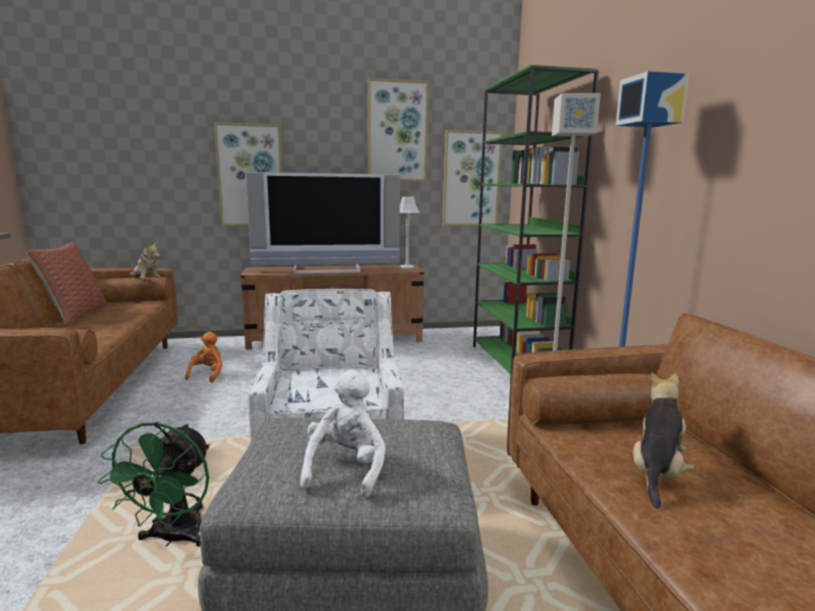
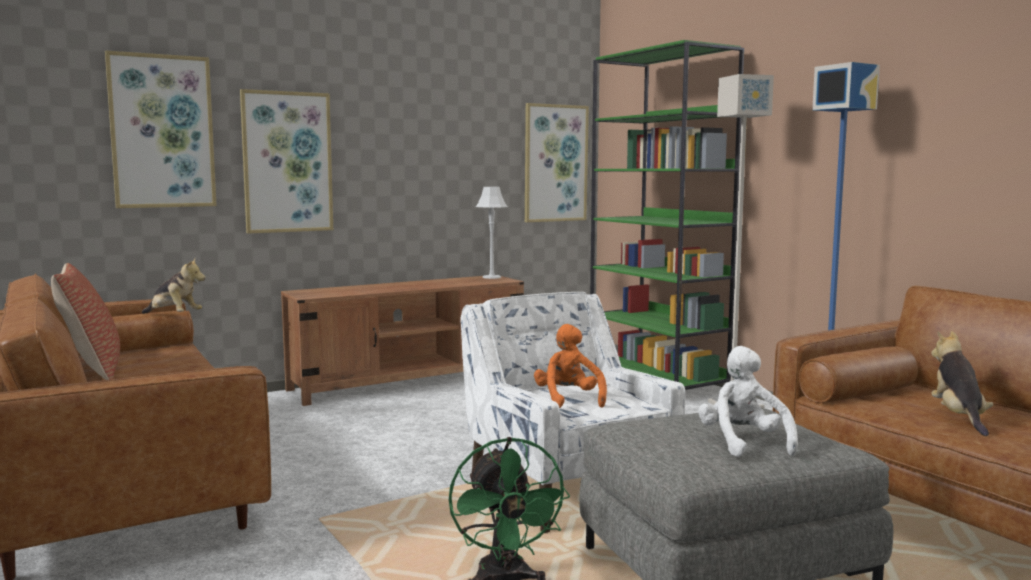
camera: 20 degrees left, 5 degrees down
orange plush toy [185,332,223,382] -> orange plush toy moved to [534,324,607,408]
television [246,172,400,273] -> none
picture [368,78,429,181] -> picture moved to [105,50,217,208]

